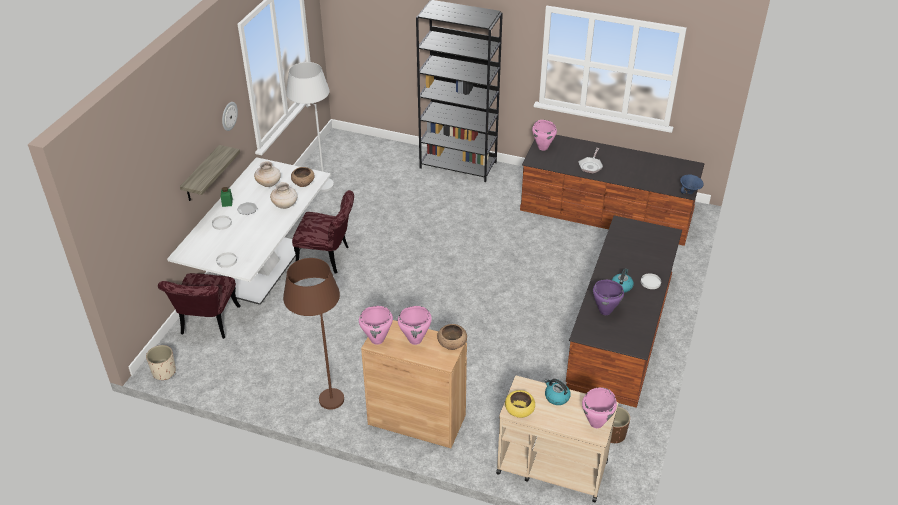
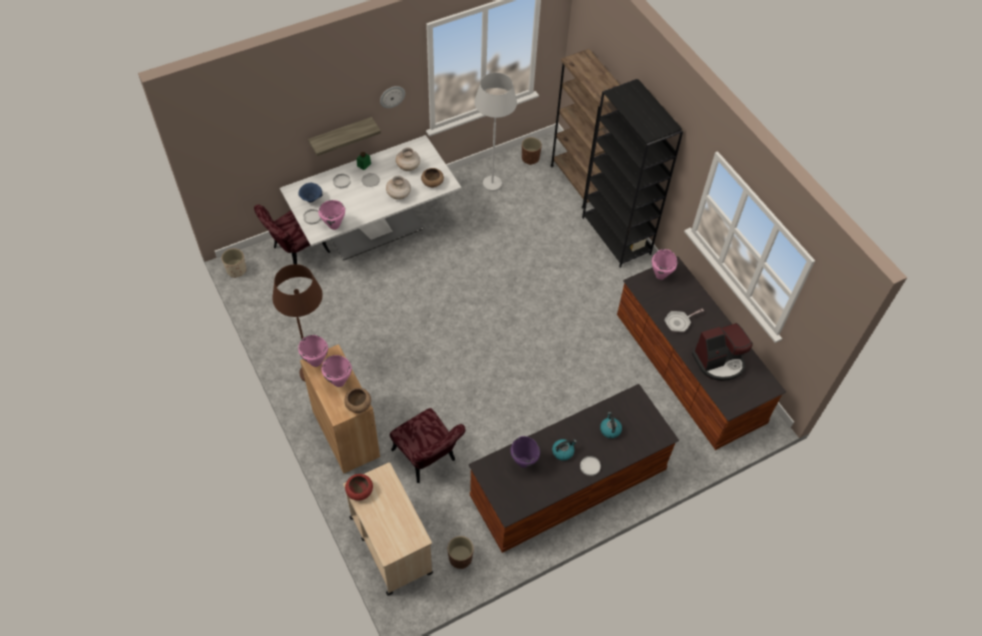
camera: 40 degrees right, 15 degrees up
red chair [292,190,354,274] -> red chair moved to [390,408,465,483]
yellow bowl [505,390,535,418] -> red bowl [345,474,373,501]
kettle [544,379,571,405] -> kettle moved to [600,412,622,438]
pink cooking pot [582,387,617,428] -> pink cooking pot moved to [319,200,345,230]
blue bowl [680,174,704,194] -> blue bowl moved to [298,183,323,202]
none -> brown planter [522,137,542,165]
none -> brown bookcase [550,49,620,209]
none -> coffee machine [692,323,753,381]

